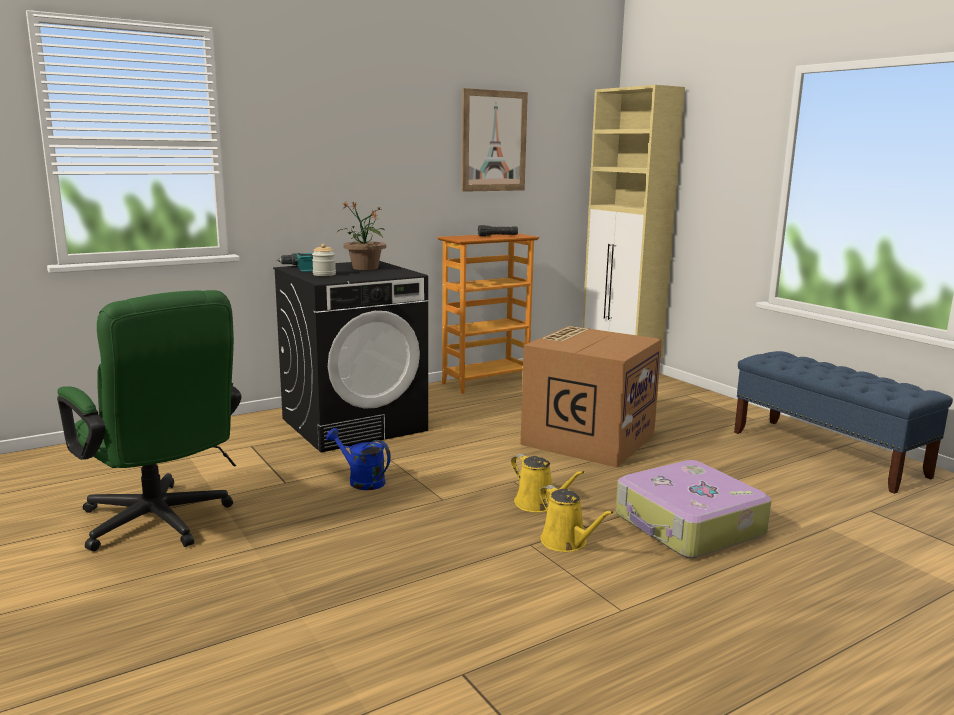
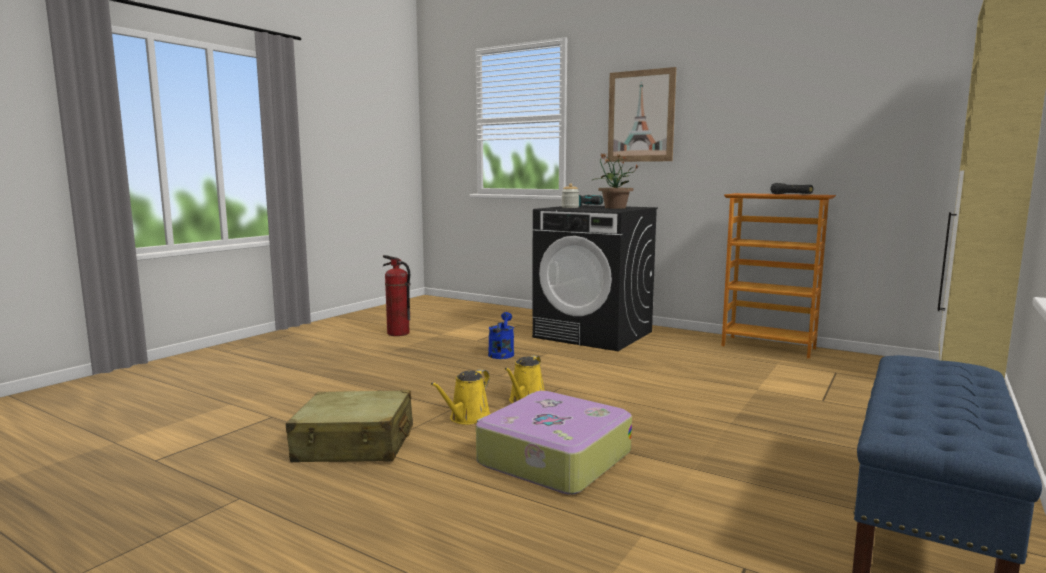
camera: 65 degrees right, 5 degrees down
green office chair [57,290,241,551] -> fire extinguisher [383,255,411,336]
picture [462,88,528,192] -> picture moved to [608,67,676,162]
cardboard box [520,326,662,468] -> none
none -> beige suitcase [286,390,413,462]

